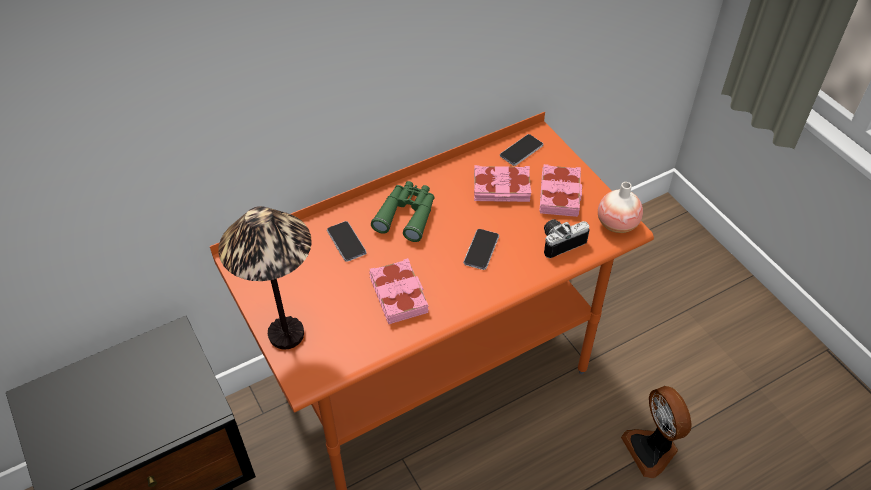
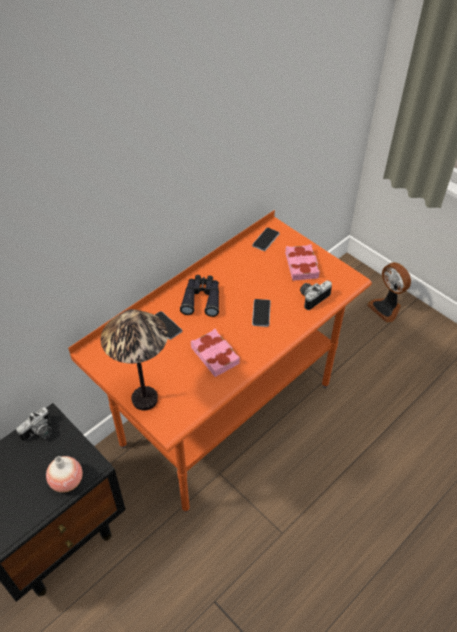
camera: 15 degrees left, 0 degrees up
green binoculars [371,181,435,242] -> black binoculars [180,275,219,317]
pink book [474,165,531,202] -> none
vase [598,182,643,233] -> vase moved to [46,456,83,493]
fan [621,386,692,478] -> fan moved to [367,262,411,323]
none -> camera [16,407,53,442]

